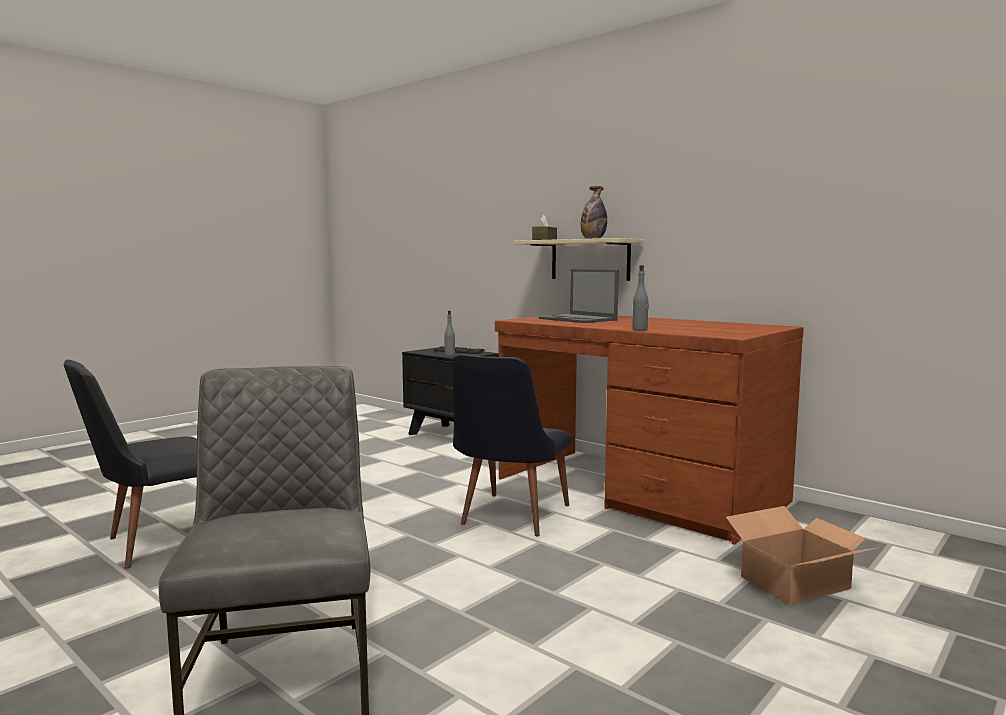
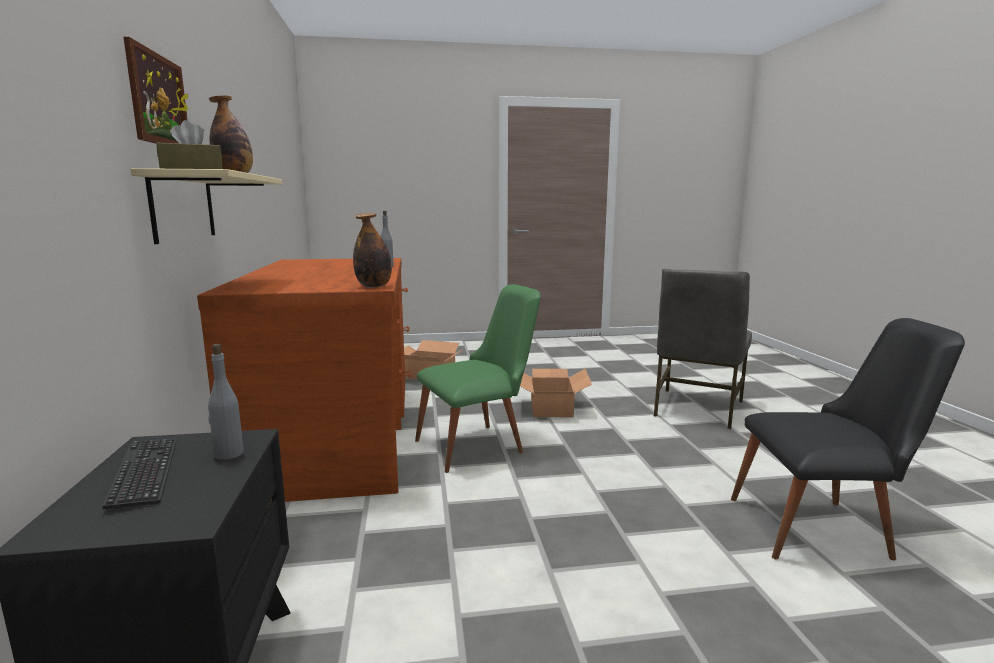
camera: 140 degrees left, 5 degrees up
black chair [452,354,572,536] -> green chair [415,284,541,473]
laptop [539,269,619,323] -> none
none -> picture [123,37,188,143]
none -> bottle [353,213,392,288]
none -> cardboard box [520,369,592,418]

